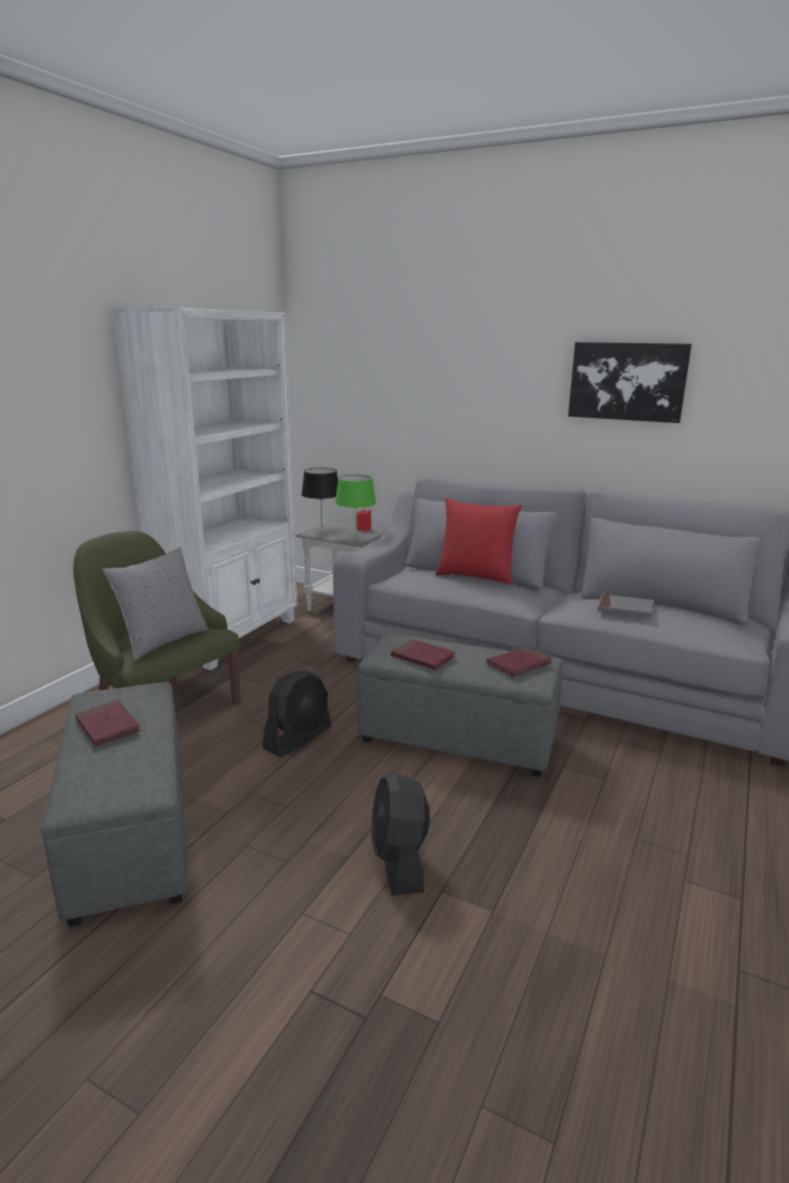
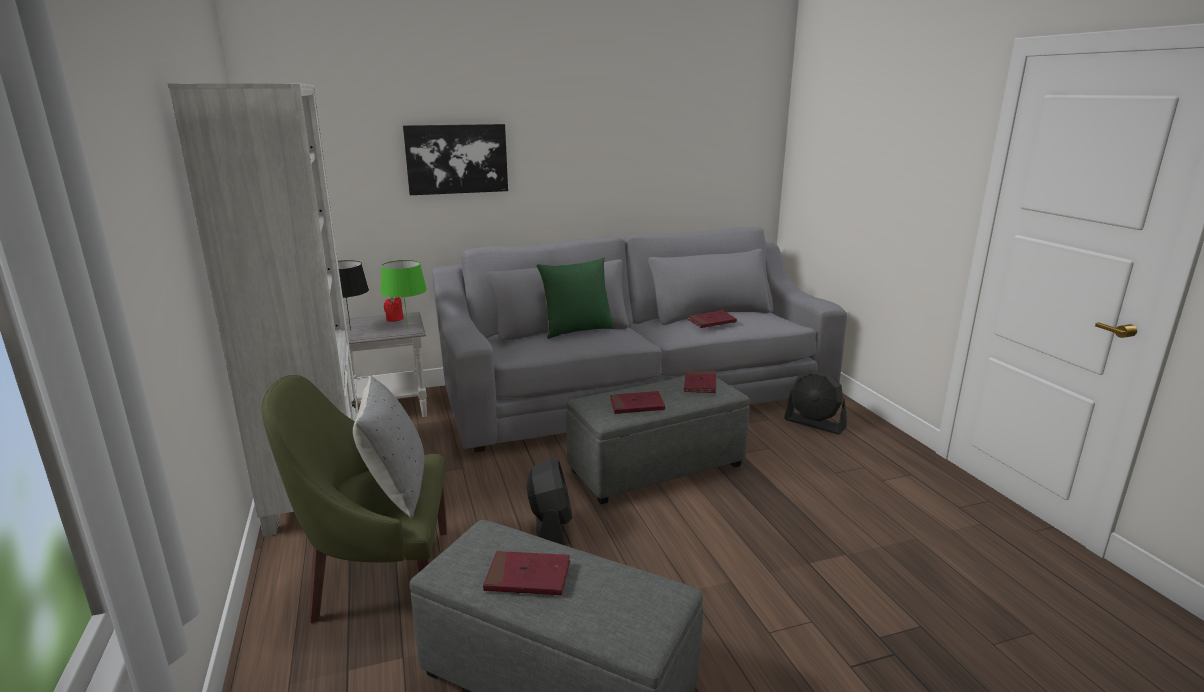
camera: 45 degrees left, 0 degrees up
black fan [372,773,430,896] -> black fan moved to [784,370,847,434]
red pillow [435,498,522,585] -> green pillow [536,257,615,339]
picture [568,342,692,423] -> picture moved to [403,124,508,195]
grey book [597,594,654,617] -> red book [688,310,737,328]

